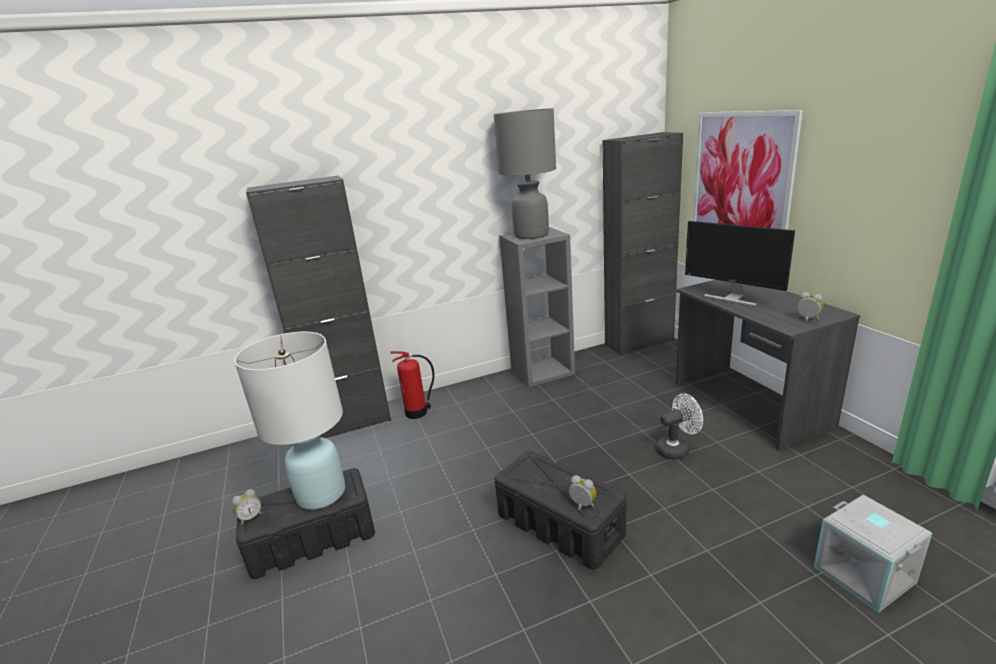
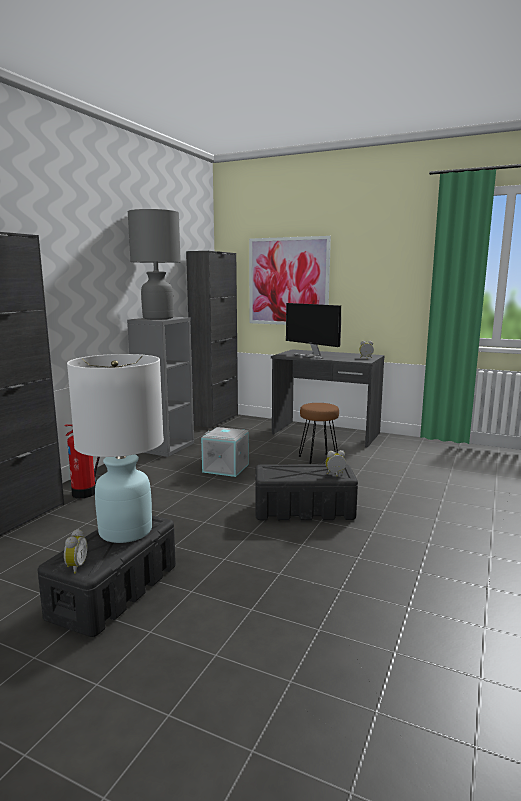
camera: 45 degrees left, 10 degrees down
white fan [656,393,703,460] -> brown stool [299,403,339,464]
monitor [685,221,795,307] -> monitor turned 45 degrees clockwise [286,303,341,359]
grey storage box [814,495,932,613] -> grey storage box moved to [201,427,249,477]

